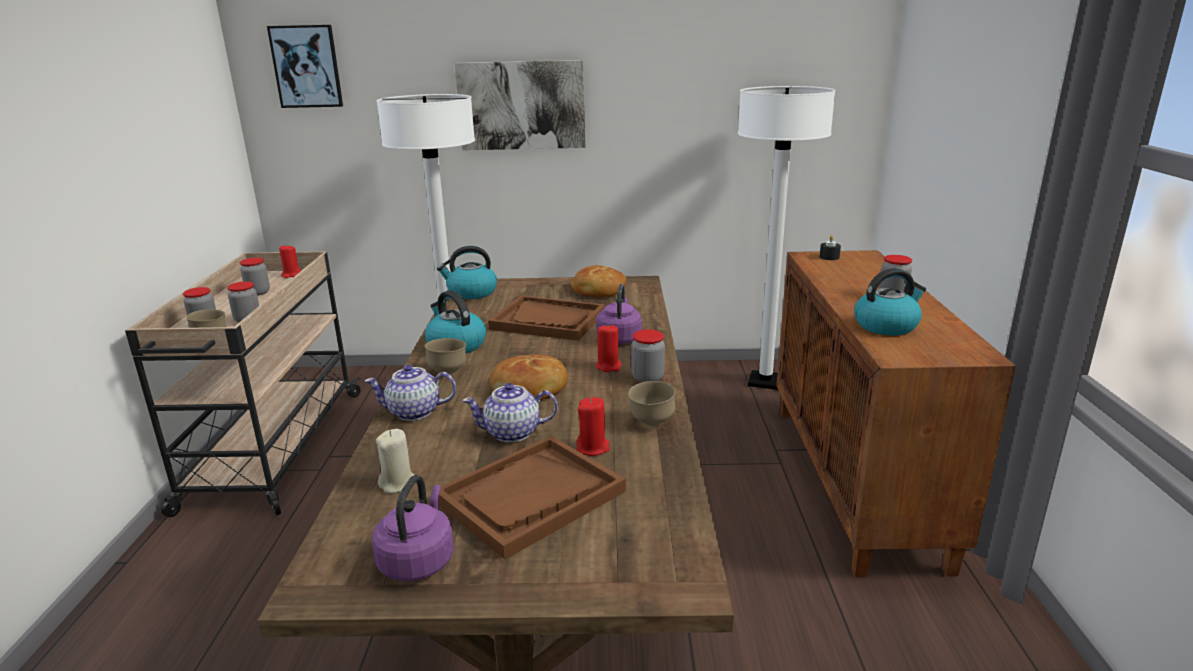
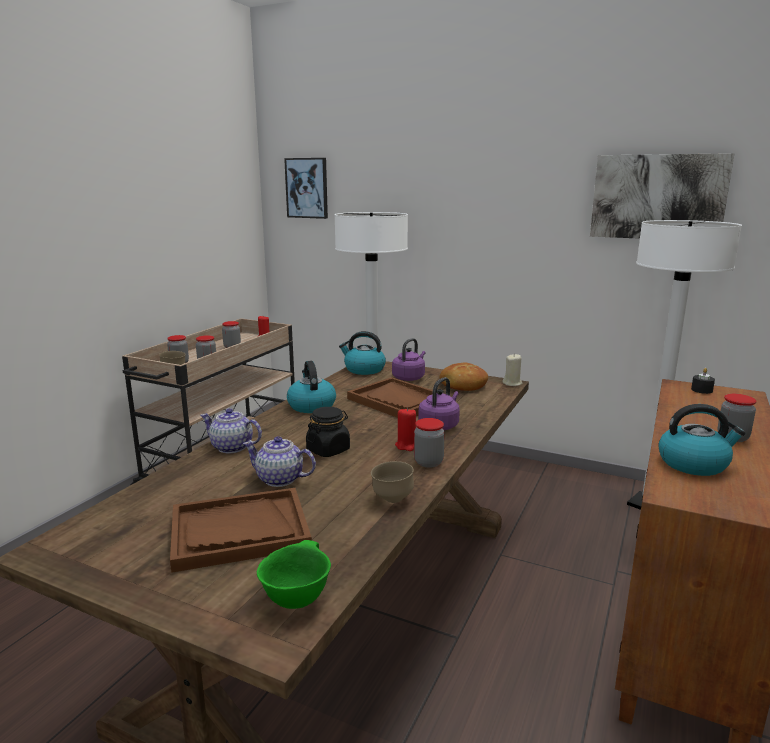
camera: 25 degrees right, 5 degrees down
purple kettle [372,475,454,581] -> purple kettle moved to [392,338,426,381]
beige candle [376,429,414,493] -> beige candle moved to [503,353,522,386]
brown bowl [425,338,466,375] -> none
picture [454,60,586,150] -> picture moved to [590,153,735,239]
bread [489,355,568,400] -> black jar [306,407,350,457]
red candle [576,397,610,456] -> none
none -> green bowl [257,540,331,609]

